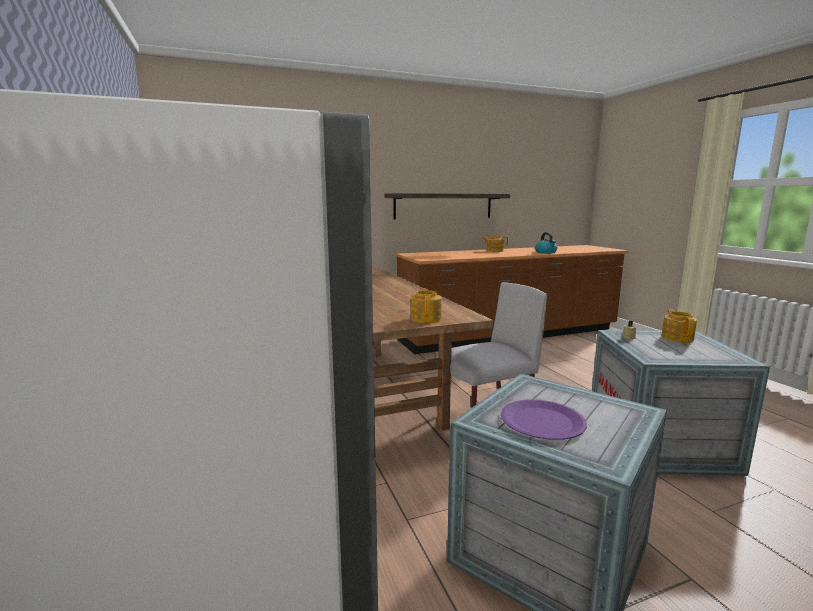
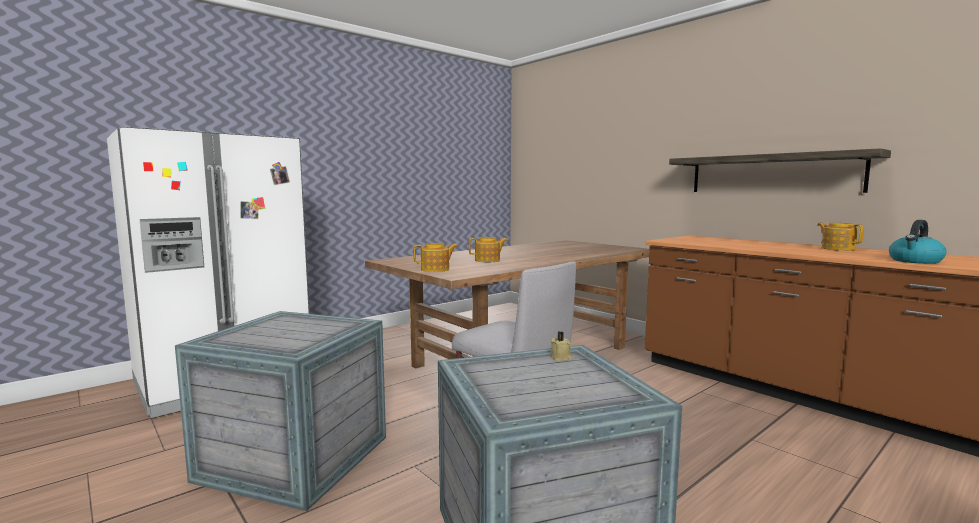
camera: 70 degrees right, 5 degrees down
purple plate [501,399,587,440] -> none
teapot [661,309,697,343] -> teapot moved to [469,237,508,262]

